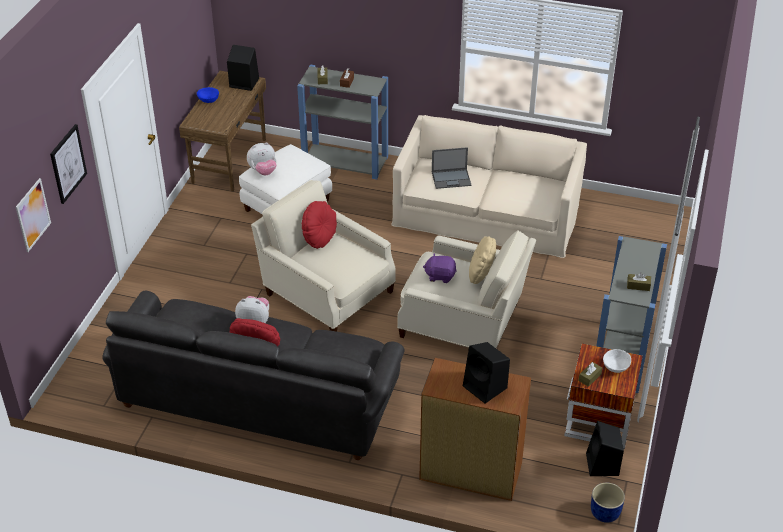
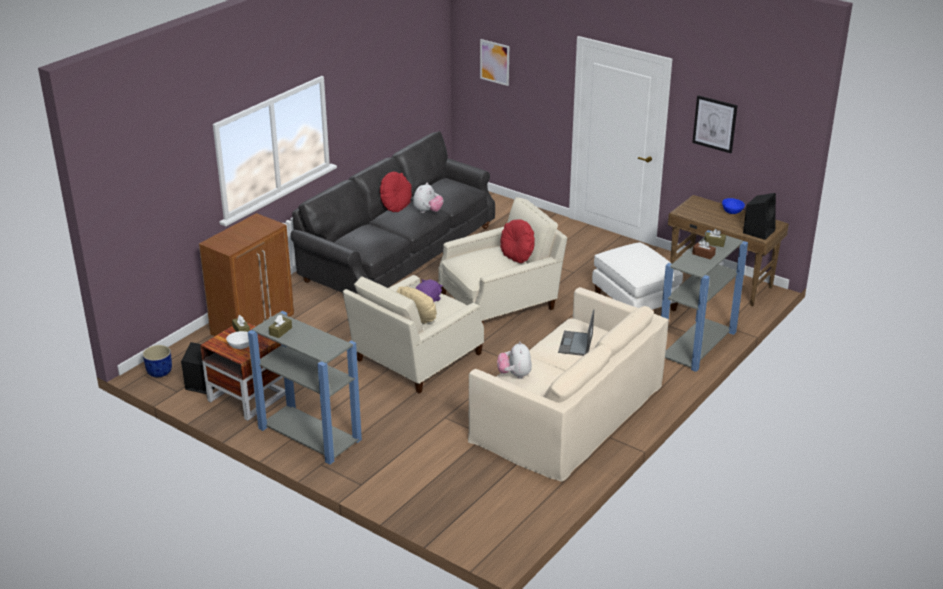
camera: 110 degrees right, 10 degrees down
picture [50,124,87,204] -> picture moved to [692,95,738,153]
plush toy [247,142,276,175] -> plush toy moved to [497,341,532,379]
black speaker [463,342,510,404] -> none

